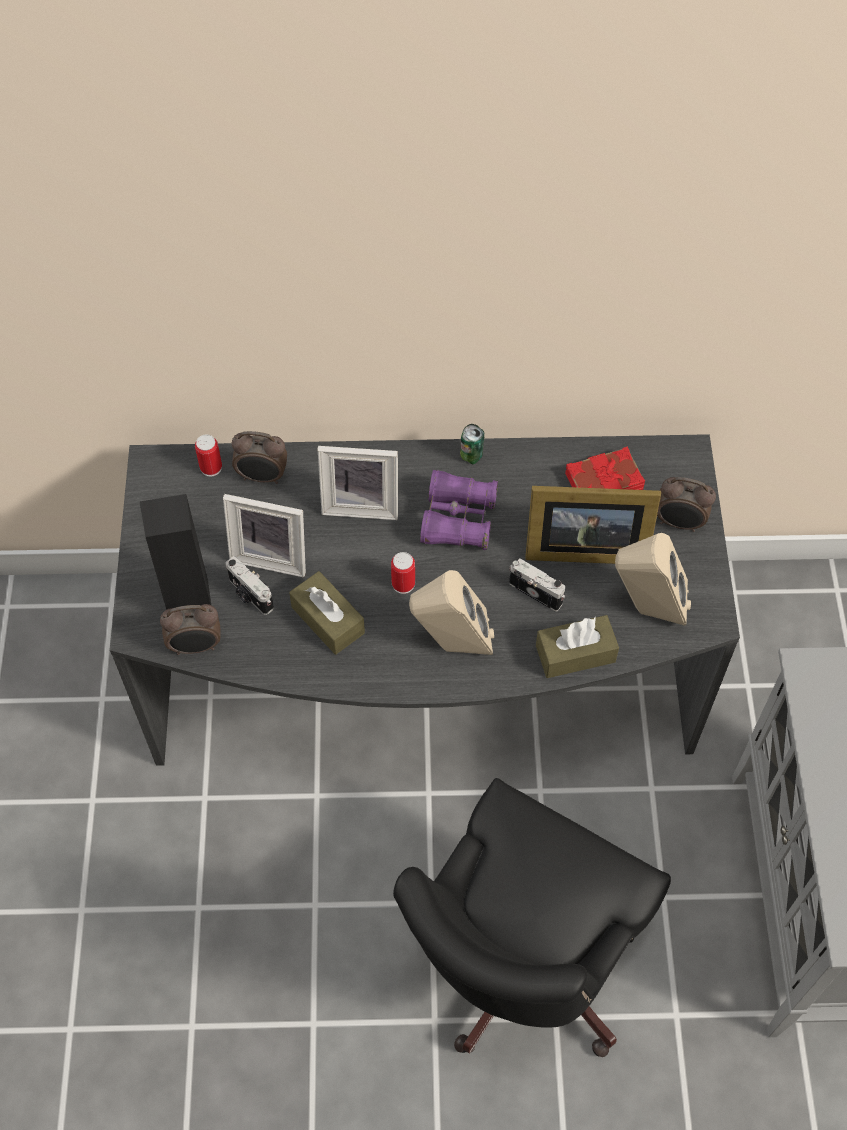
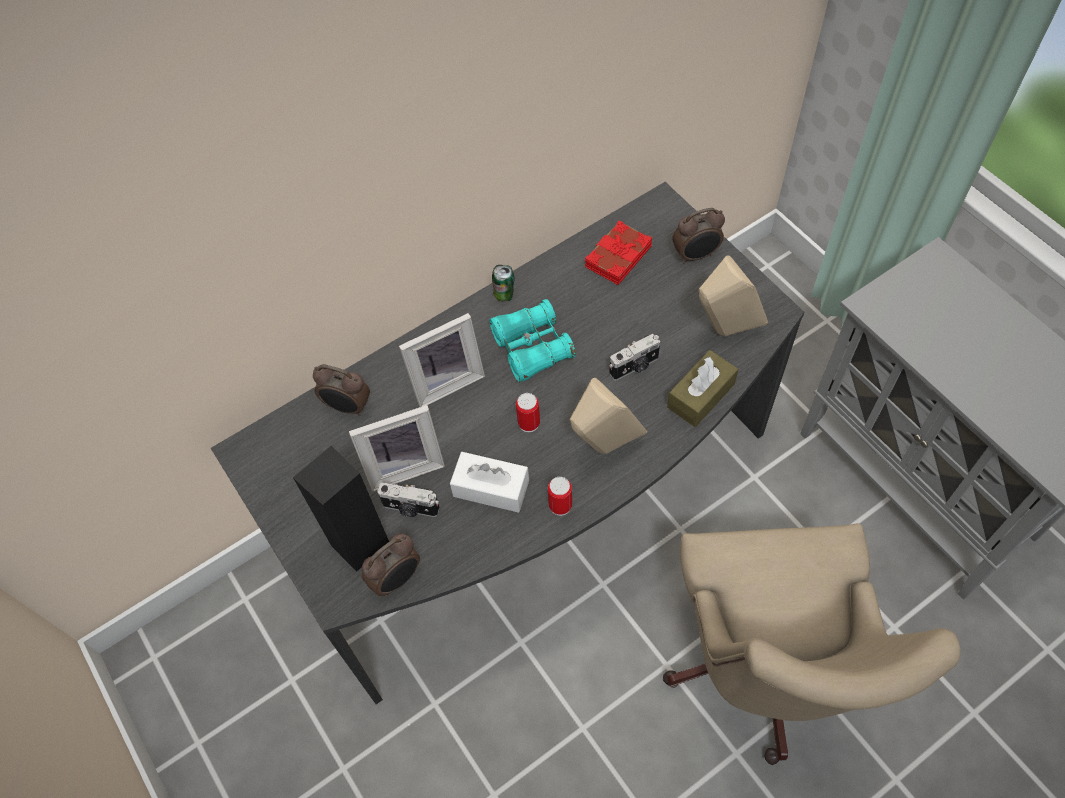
camera: 30 degrees left, 0 degrees up
can [195,434,222,477] -> can moved to [548,477,572,516]
alarm clock [232,431,287,484] -> alarm clock turned 45 degrees clockwise [313,364,370,416]
brown tissue box [289,571,365,655] -> white tissue box [450,452,529,513]
black office chair [393,778,671,1057] -> beige office chair [663,523,961,765]
purple binoculars [420,470,498,550] -> turquoise binoculars [489,299,576,382]
camera [509,558,565,611] -> camera turned 150 degrees clockwise [609,334,660,381]
picture frame [525,486,661,564] -> none

